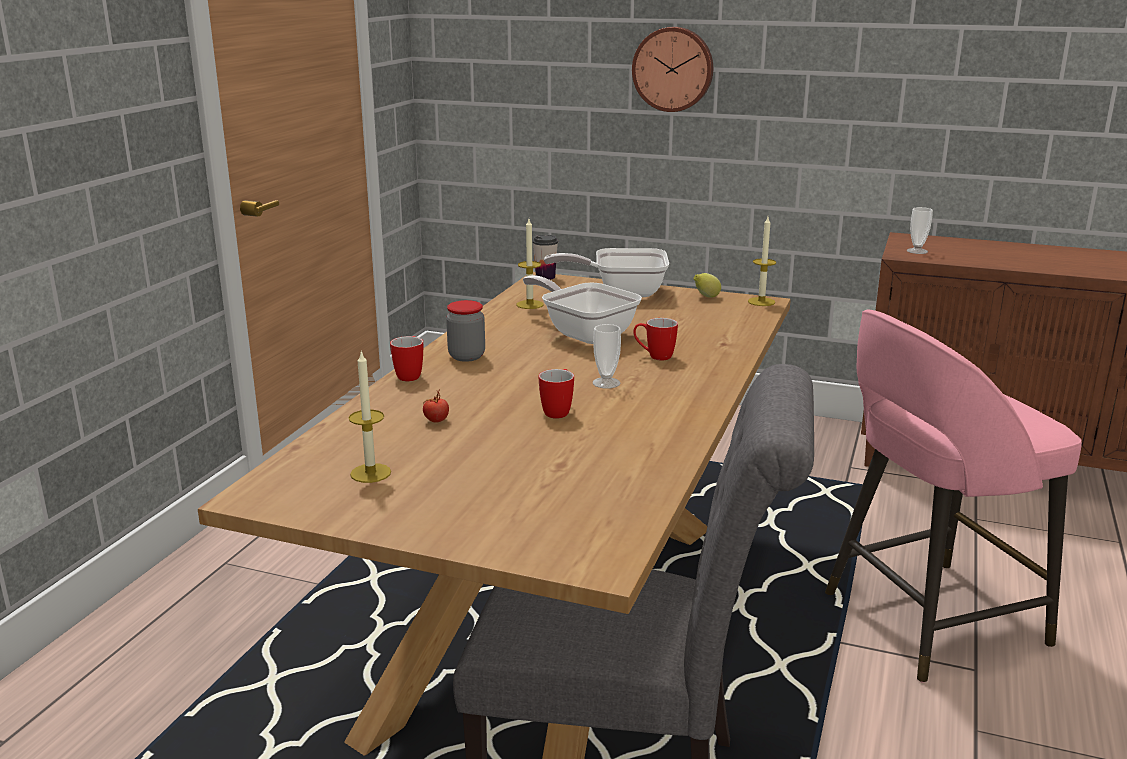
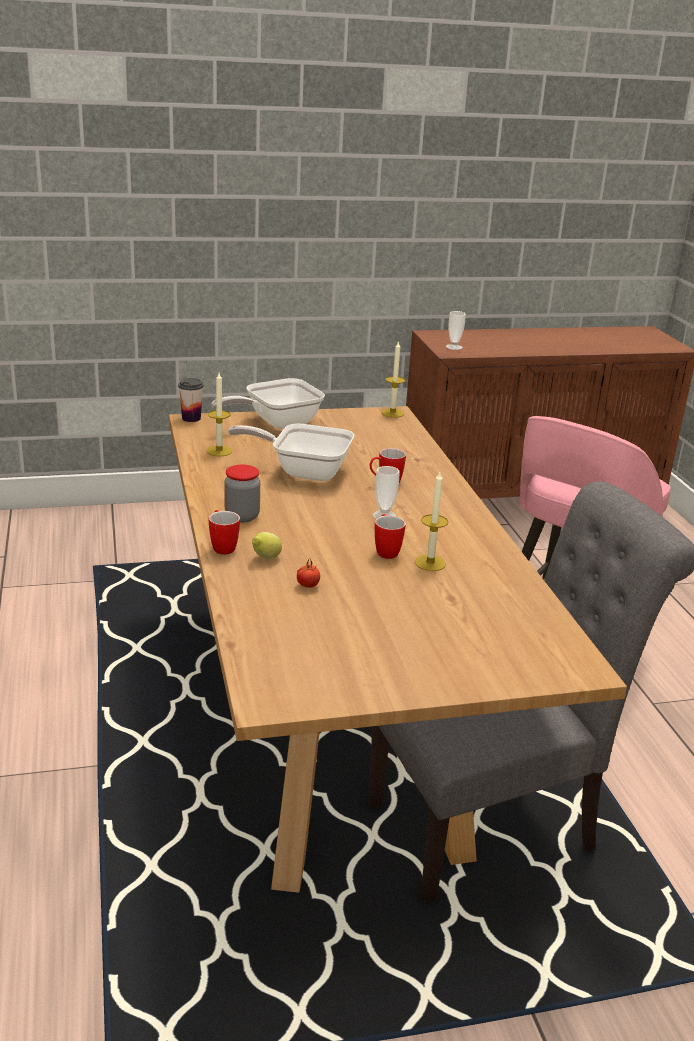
camera: 35 degrees left, 5 degrees up
candle [349,351,391,483] -> candle moved to [415,472,448,571]
wall clock [632,27,713,112] -> none
lemon [694,273,721,298] -> lemon moved to [252,532,282,559]

